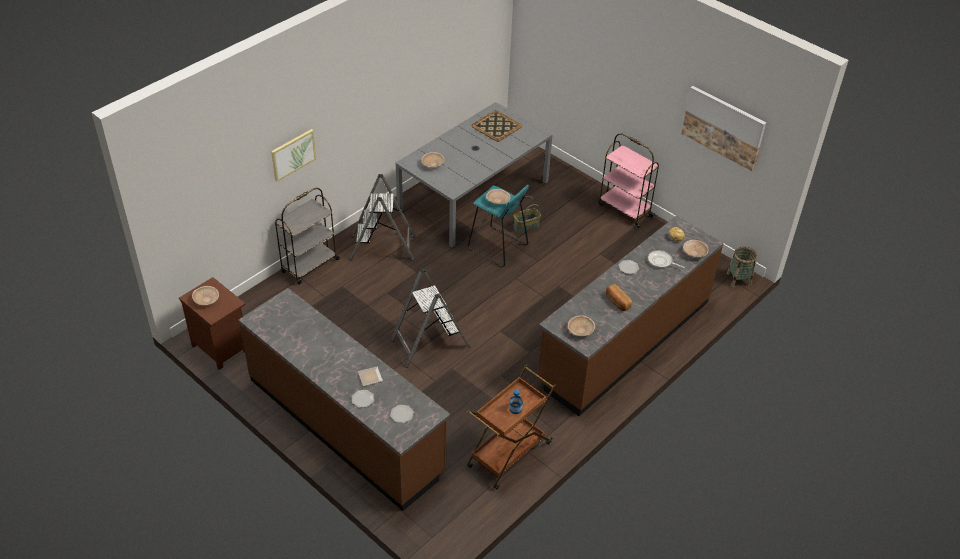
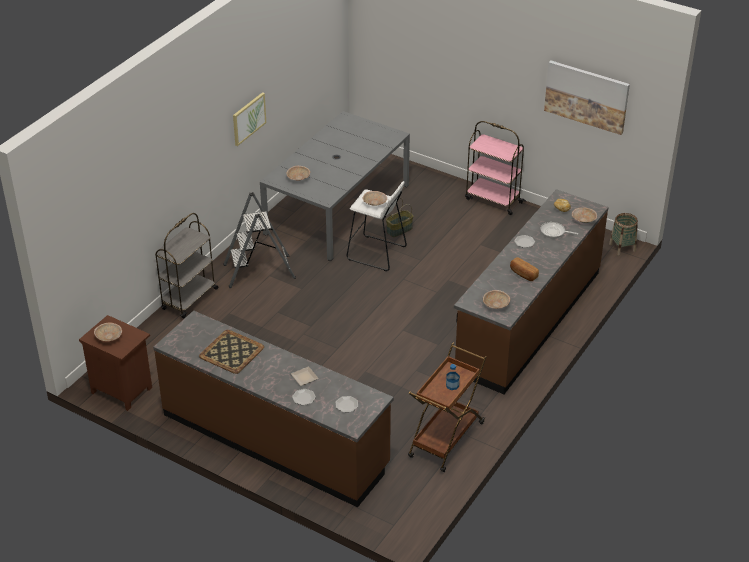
camera: 10 degrees left, 5 degrees down
picture [271,129,316,181] -> picture moved to [233,92,266,146]
grey step ladder [391,268,471,368] -> none
turquoise stool [468,185,529,267] -> white stool [347,181,407,271]
tray [471,110,522,142] -> tray moved to [199,330,264,374]

